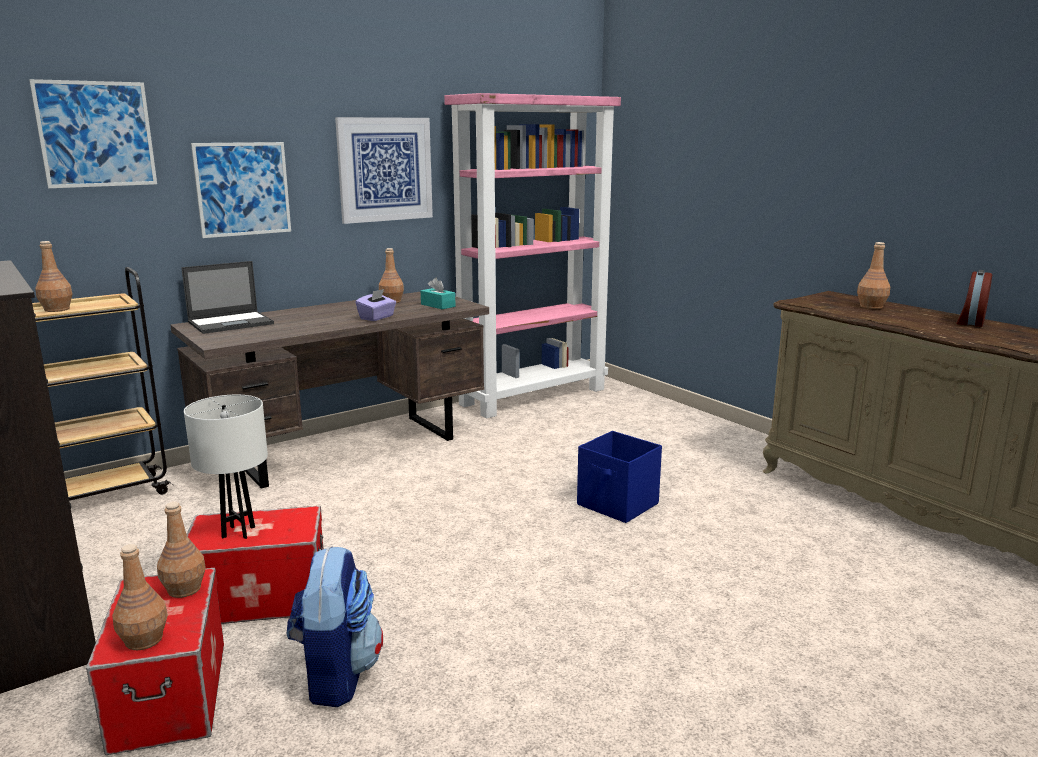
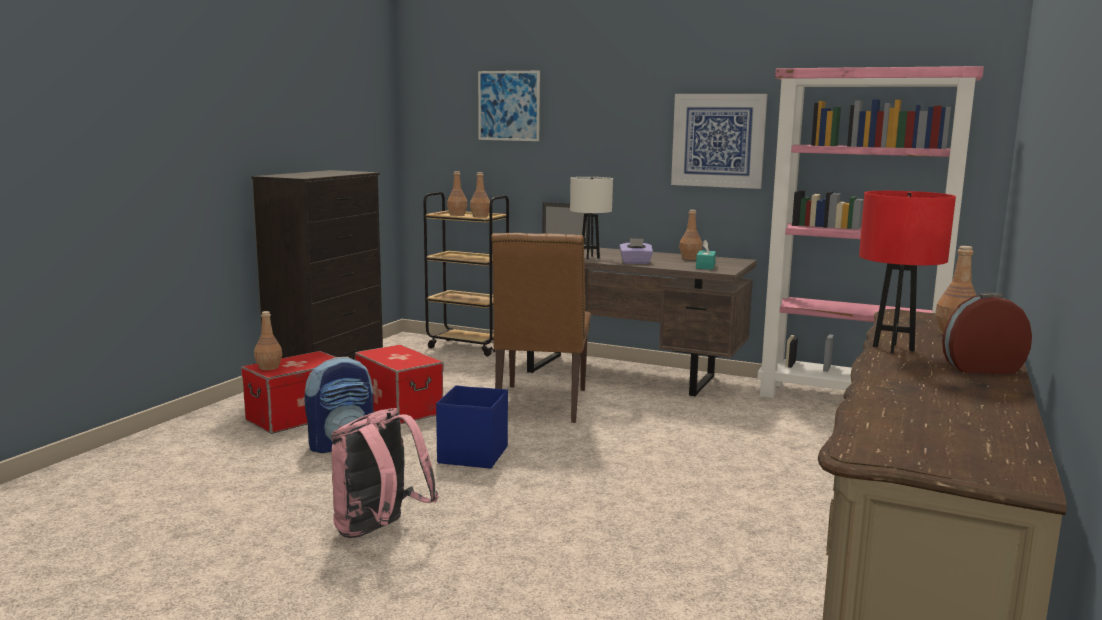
camera: 60 degrees right, 5 degrees down
brown bottle [157,502,206,598] -> brown bottle moved to [470,172,490,218]
white table lamp [184,395,268,539] -> white table lamp moved to [570,177,613,259]
picture [191,142,291,238] -> none
blue storage box [577,431,662,523] -> blue storage box moved to [436,385,508,469]
none -> pink backpack [331,408,439,538]
none -> brown chair [492,233,591,423]
none -> red table lamp [859,191,956,354]

